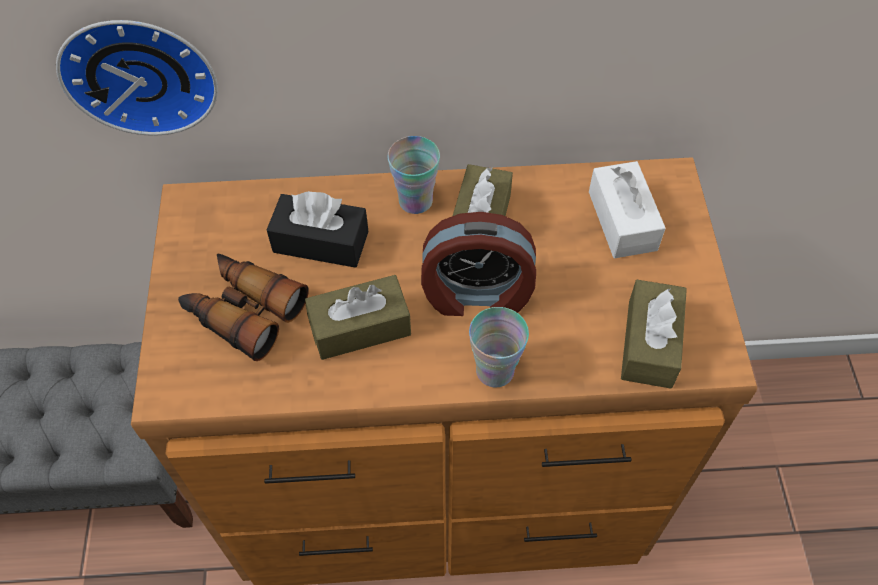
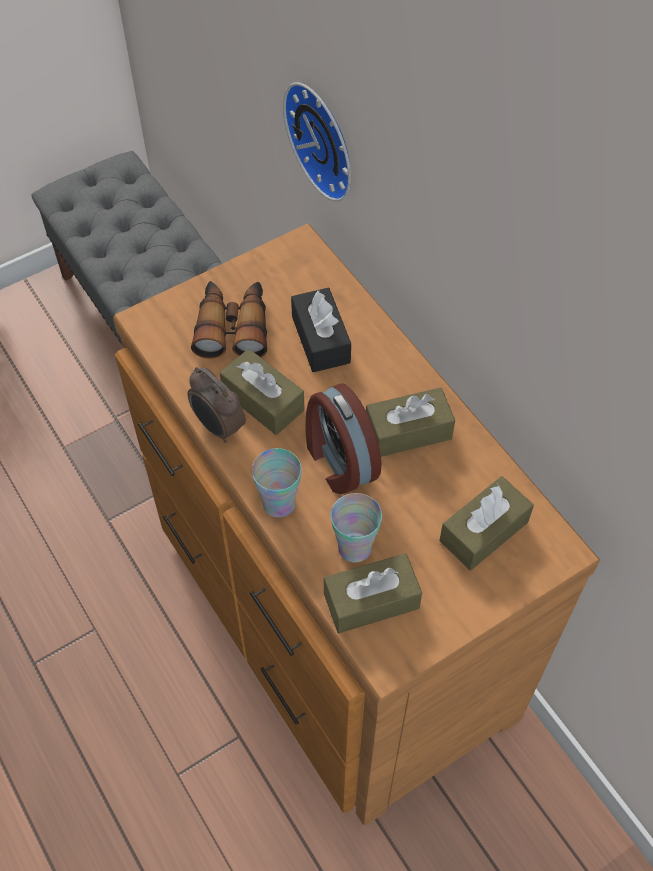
camera: 60 degrees right, 0 degrees up
cup [388,136,440,214] -> cup moved to [331,493,382,562]
white tissue box [589,161,666,258] -> brown tissue box [439,476,534,570]
none -> alarm clock [187,367,246,443]

